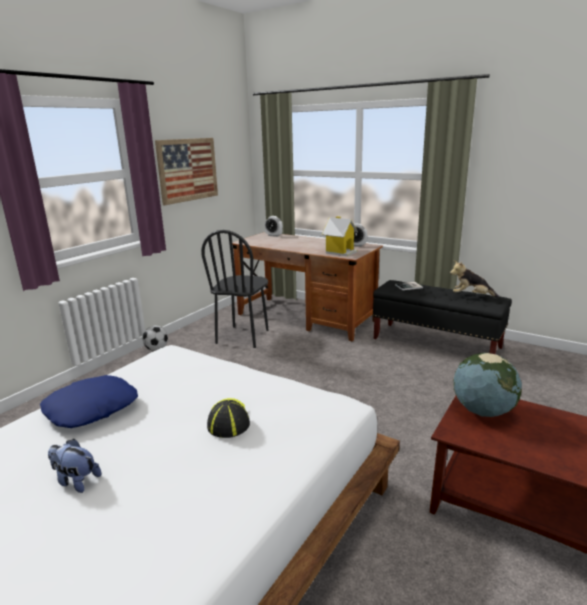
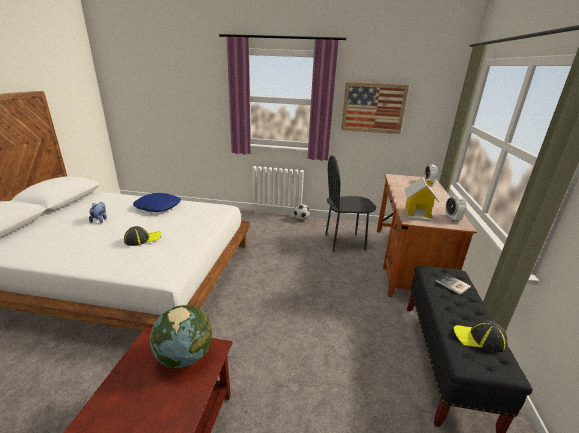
camera: 65 degrees right, 5 degrees up
plush toy [450,260,499,298] -> cap [454,320,508,352]

